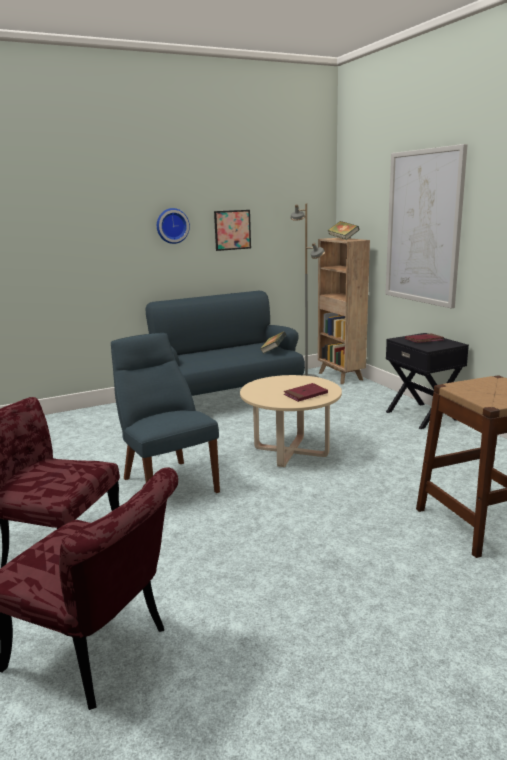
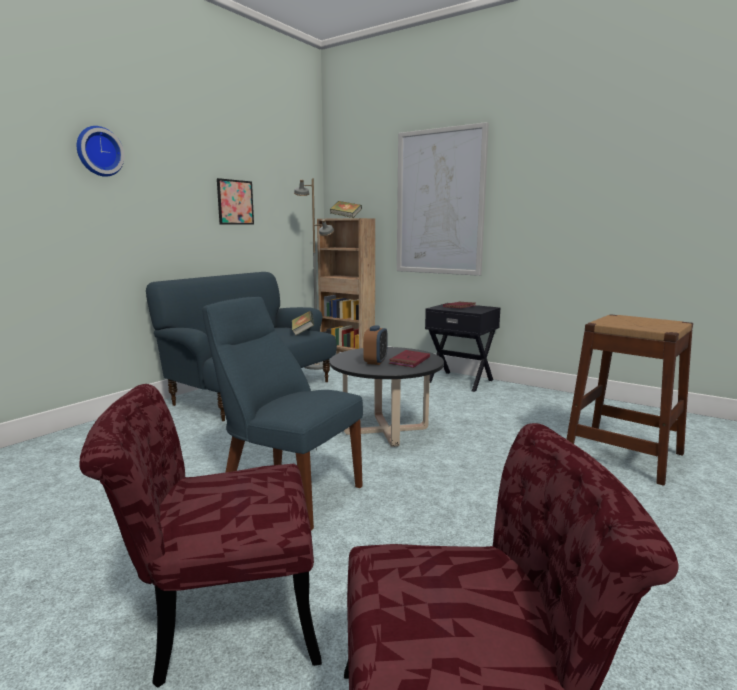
camera: 30 degrees left, 5 degrees down
wall clock [157,208,190,244] -> wall clock moved to [77,126,124,177]
beige coffee table [240,375,342,467] -> black coffee table [330,347,444,447]
none -> alarm clock [363,325,387,365]

